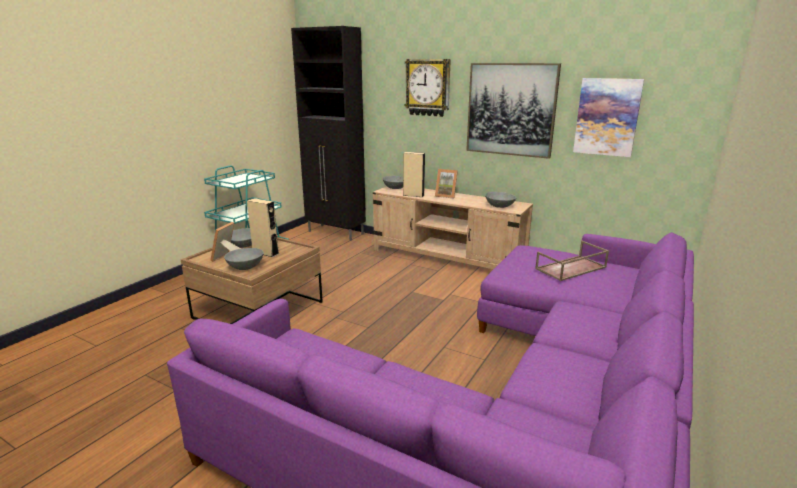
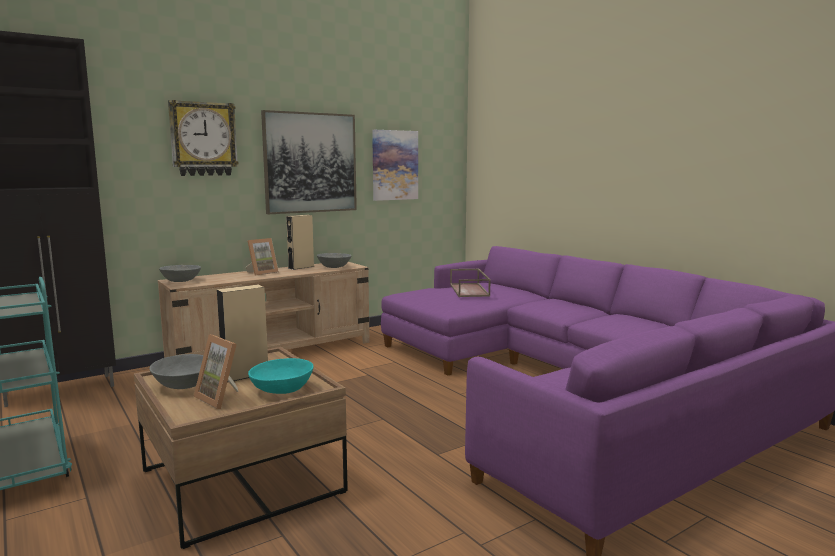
camera: 65 degrees left, 10 degrees down
grey bowl [224,248,264,270] -> turquoise bowl [248,358,313,394]
beige speaker [403,152,425,197] -> beige speaker moved to [286,215,314,270]

